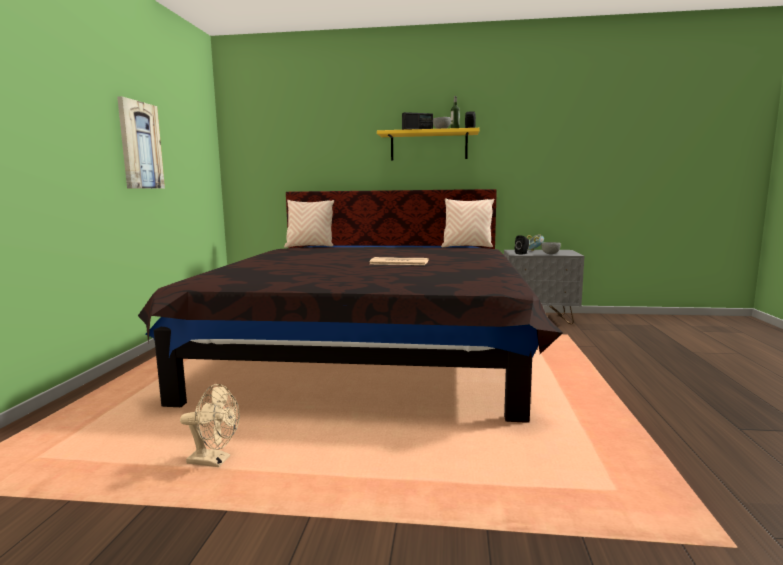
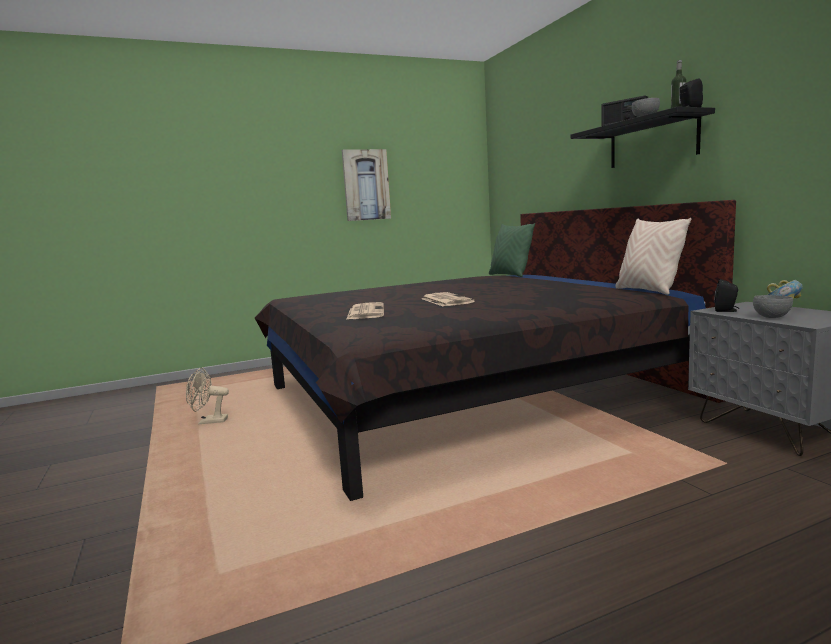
camera: 60 degrees right, 0 degrees up
beige fan [180,384,239,467] -> beige fan turned 105 degrees clockwise [186,367,229,424]
beige pillow [284,200,334,248] -> green pillow [489,223,535,277]
yellow shelf [377,128,480,160] -> black shelf [570,107,715,168]
none -> newspaper [346,302,384,320]

